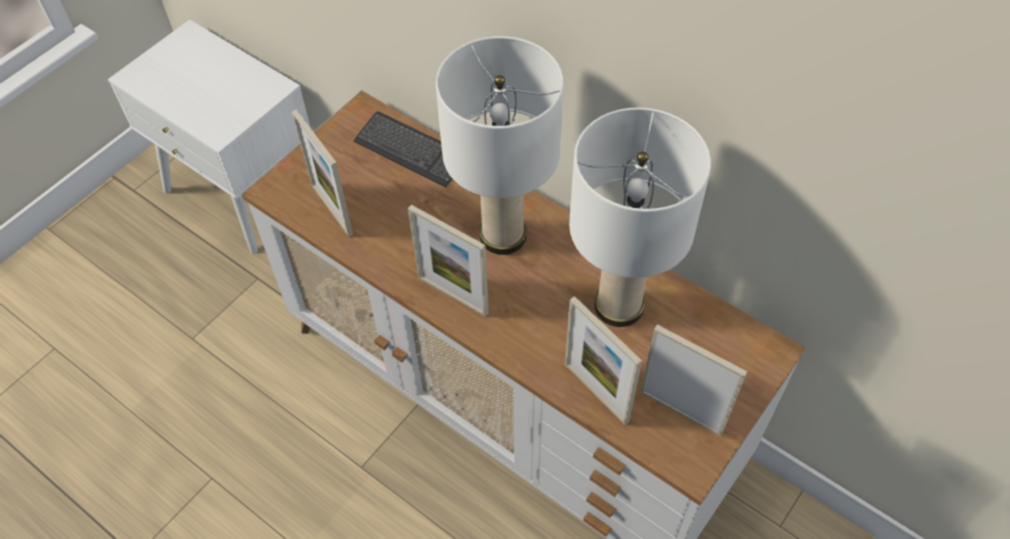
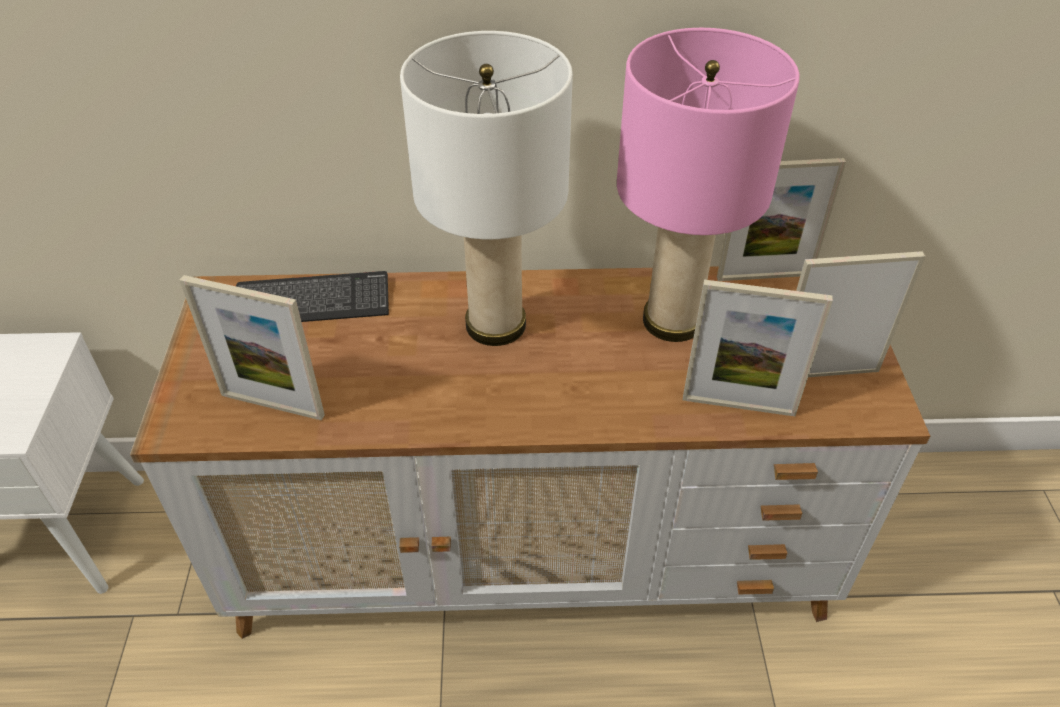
camera: 40 degrees left, 10 degrees down
picture frame [408,205,489,317] -> picture frame moved to [717,158,846,281]
white table lamp [569,108,711,327] -> pink table lamp [617,28,799,342]

